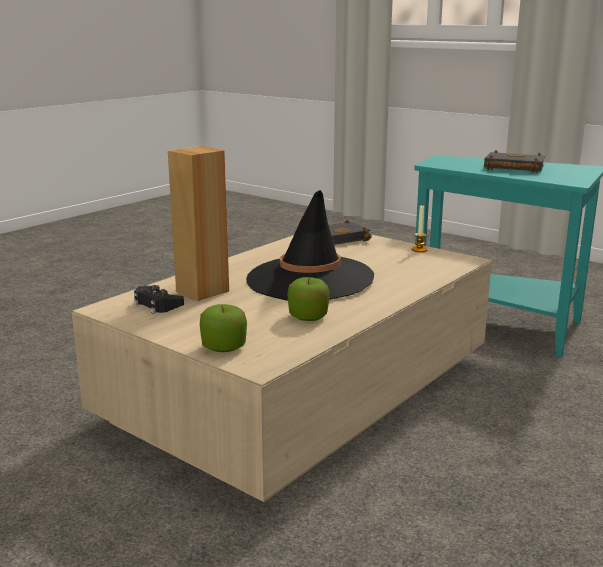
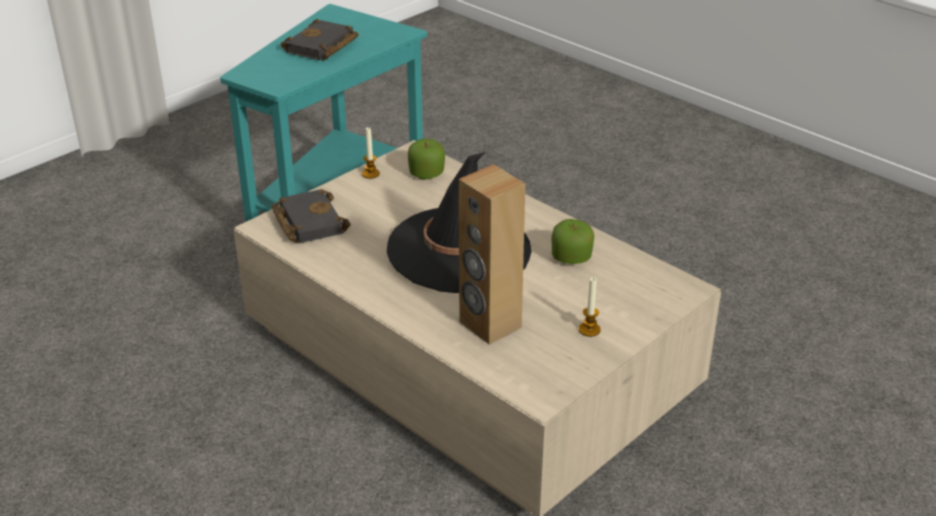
camera: 85 degrees left, 15 degrees up
black game controller [134,285,184,314] -> none
apple [200,304,247,352] -> apple moved to [408,139,445,179]
none -> candle [579,277,601,337]

